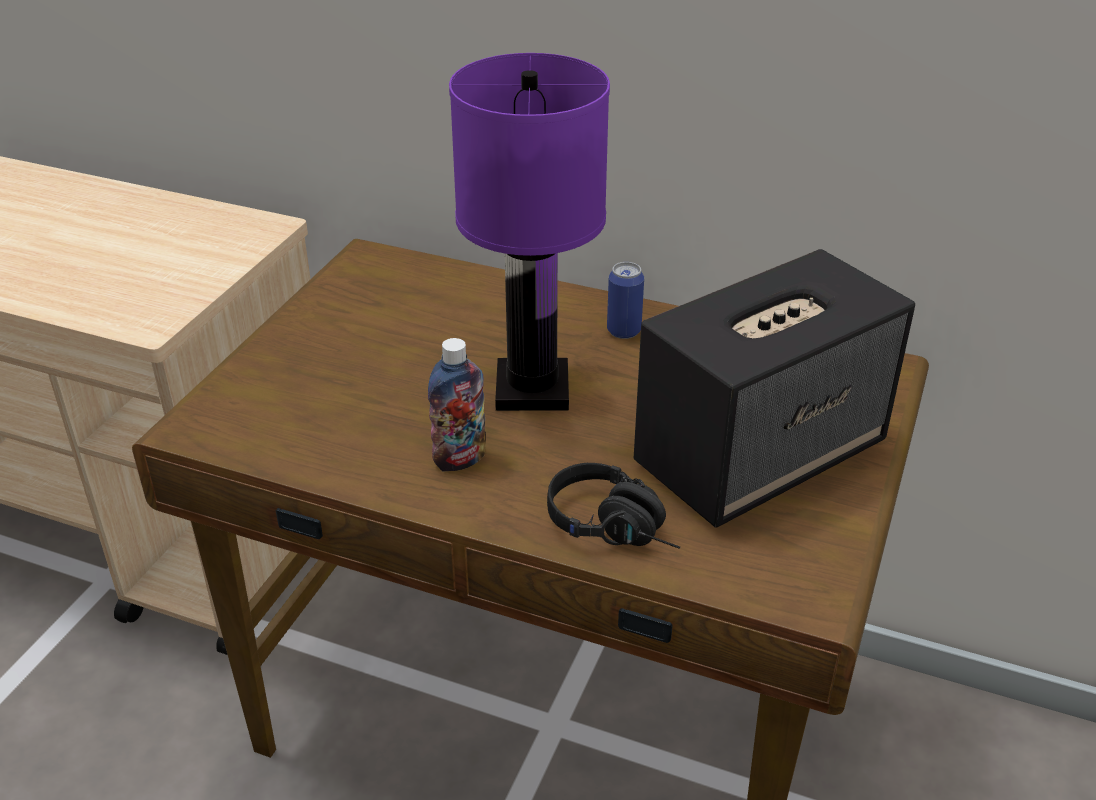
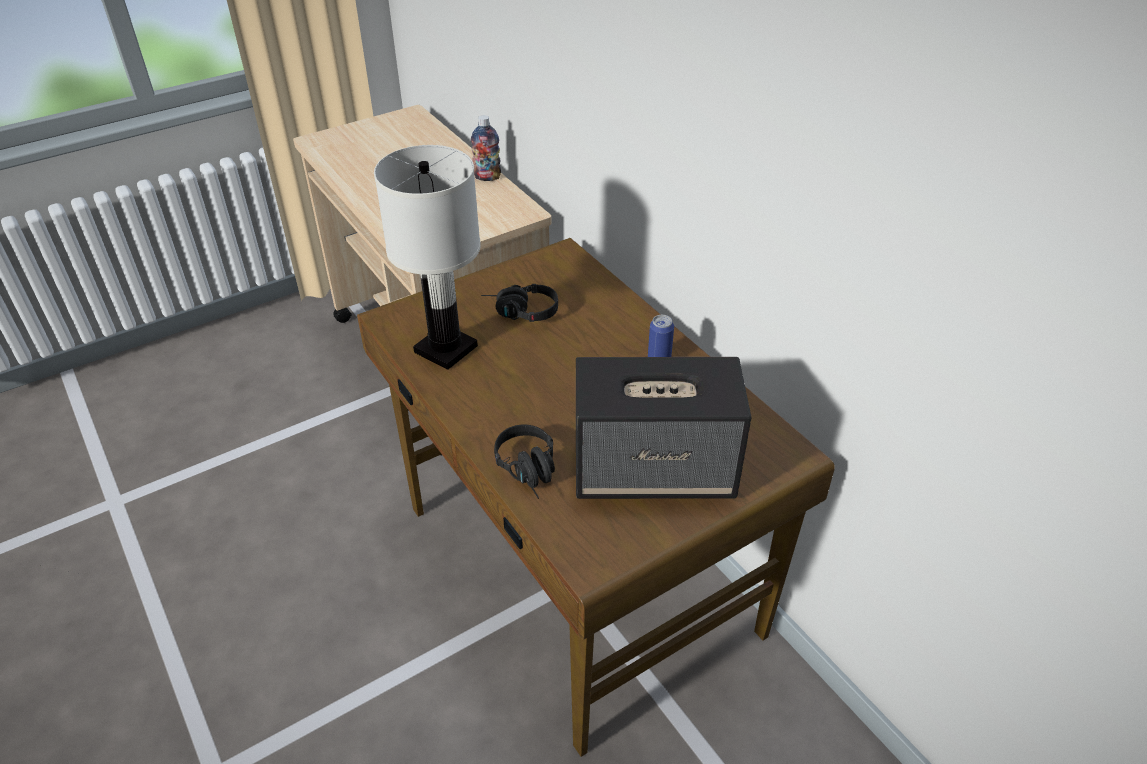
camera: 35 degrees right, 5 degrees up
bottle [428,338,486,471] -> bottle moved to [471,115,501,181]
purple table lamp [449,53,610,411] -> none
none -> white table lamp [374,145,481,370]
none -> black headphones [481,284,558,322]

